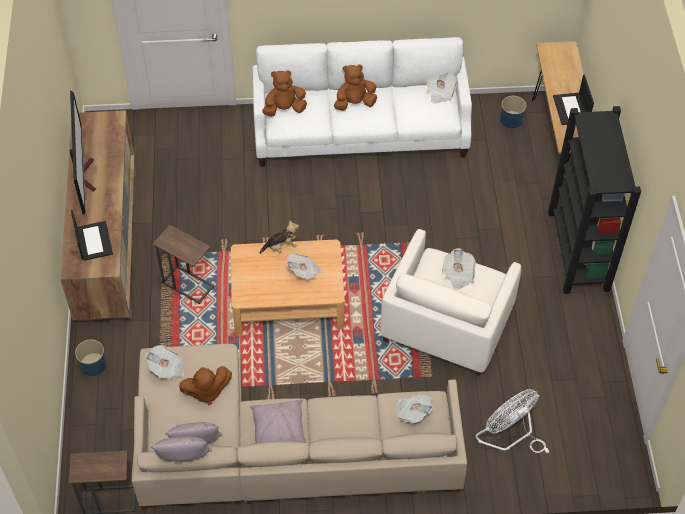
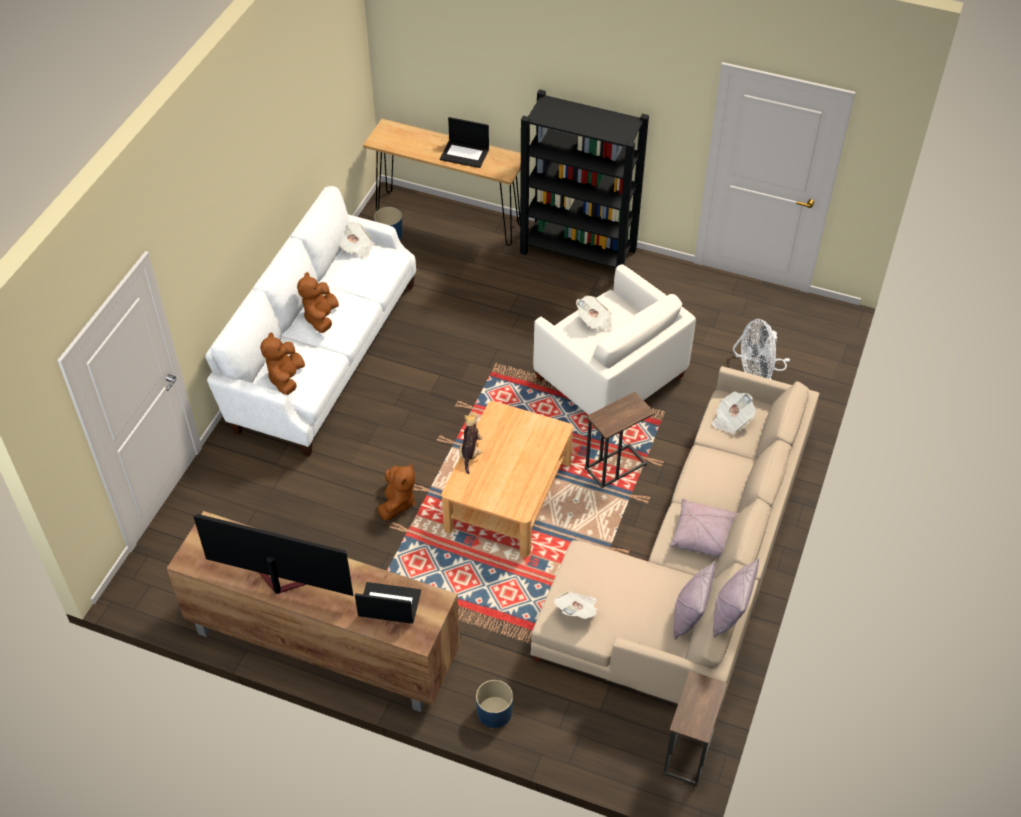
camera: 65 degrees left, 5 degrees down
brown side table [153,225,214,304] -> brown side table moved to [585,392,655,488]
brown plush toy [179,366,232,405] -> brown plush toy moved to [377,463,415,520]
newspaper [286,253,323,280] -> none

